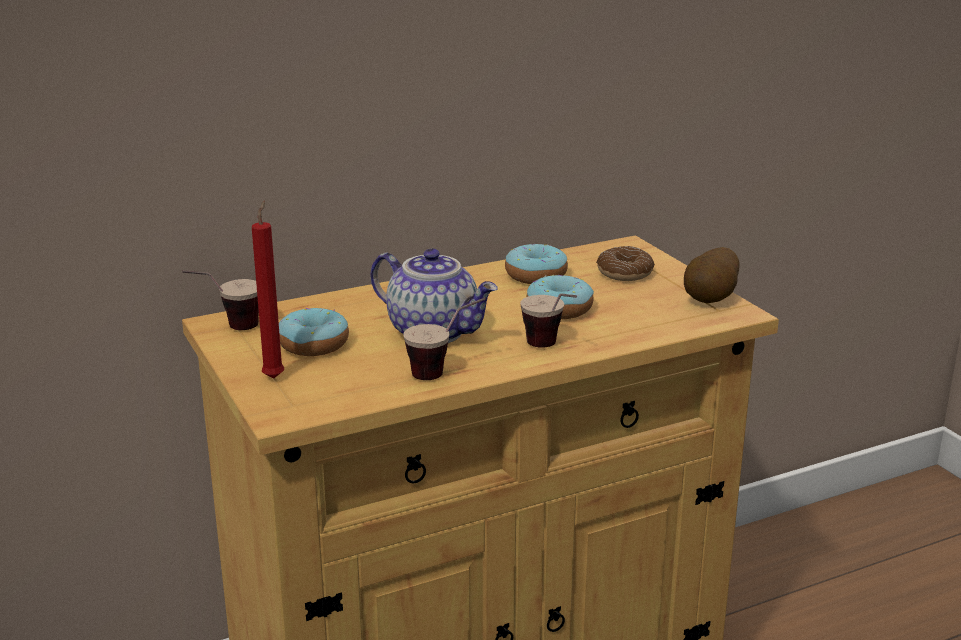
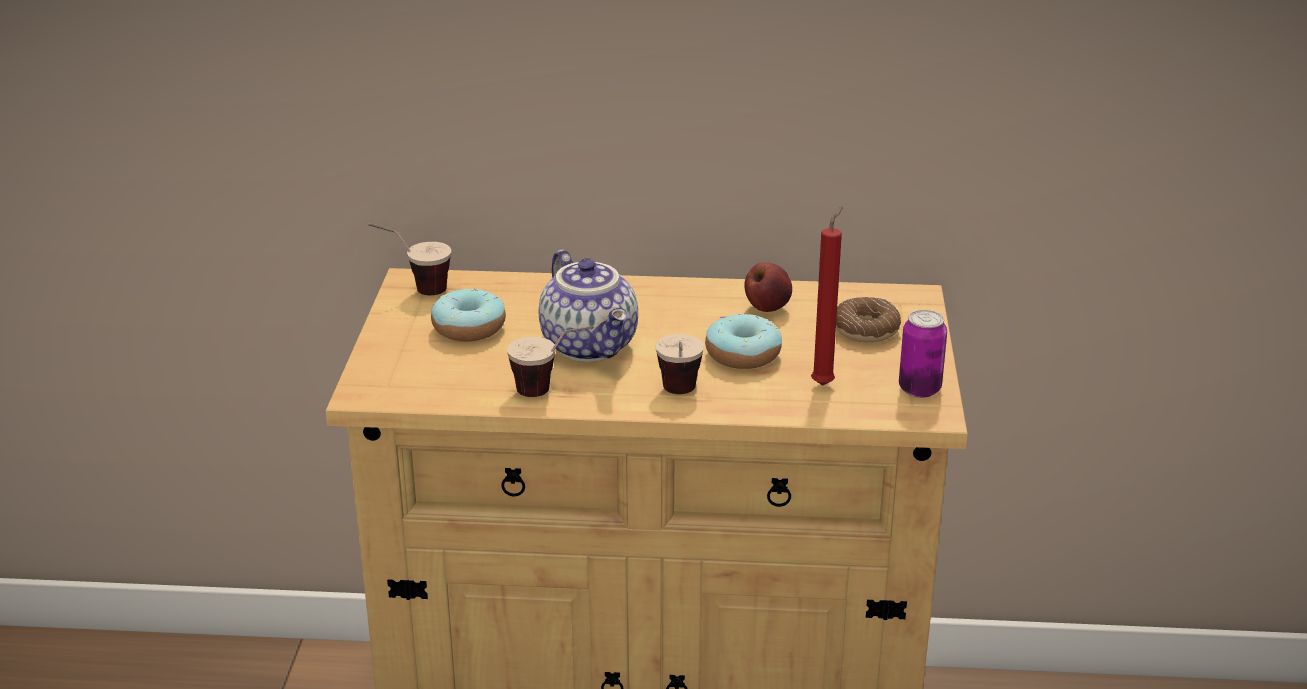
camera: 30 degrees right, 5 degrees up
red candle [252,201,284,379] -> red candle moved to [811,207,843,386]
donut [505,244,568,284] -> apple [744,262,792,312]
potato [684,247,739,303] -> can [899,310,947,398]

